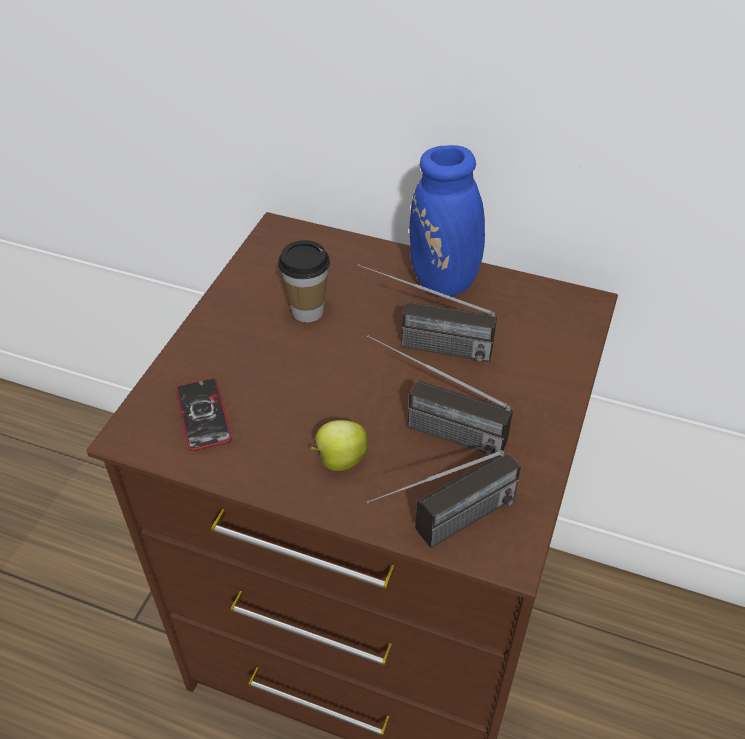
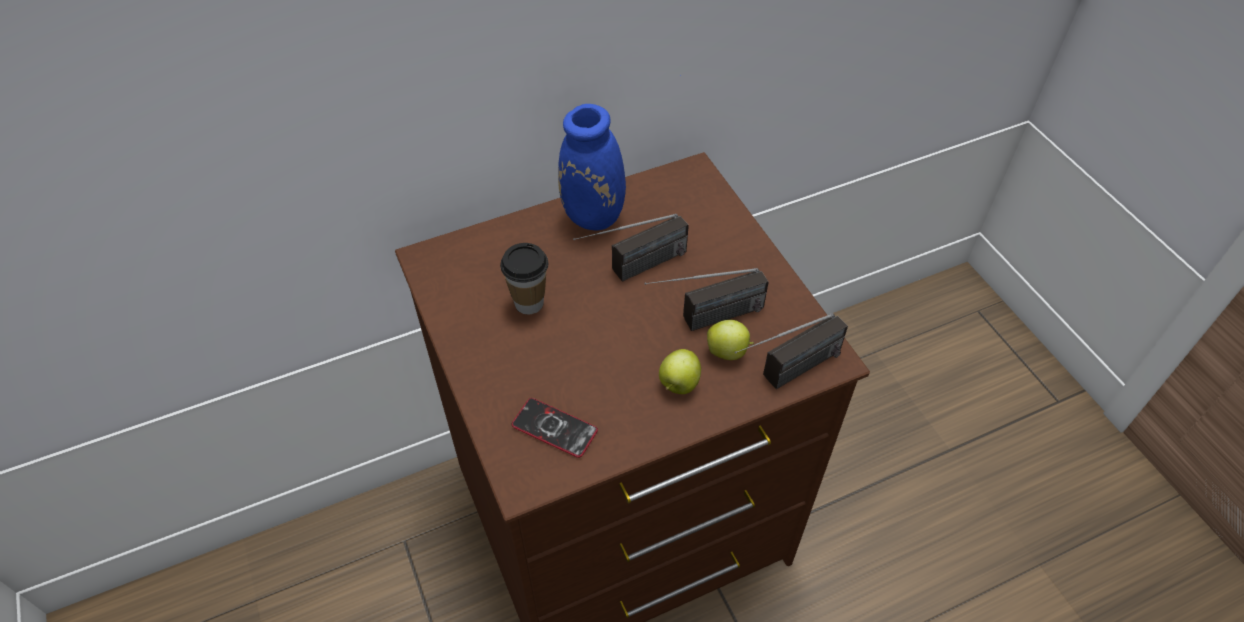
camera: 45 degrees left, 5 degrees up
radio [367,450,521,548] -> radio turned 45 degrees clockwise [735,313,848,389]
none -> apple [707,320,754,360]

